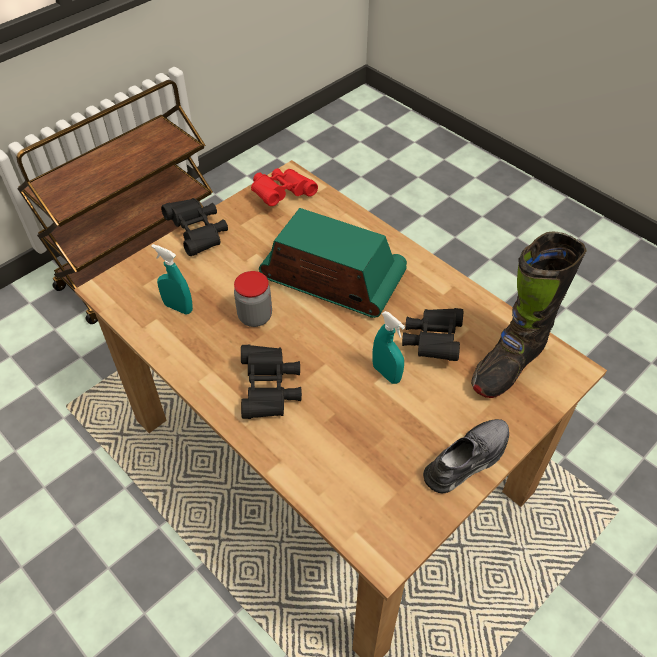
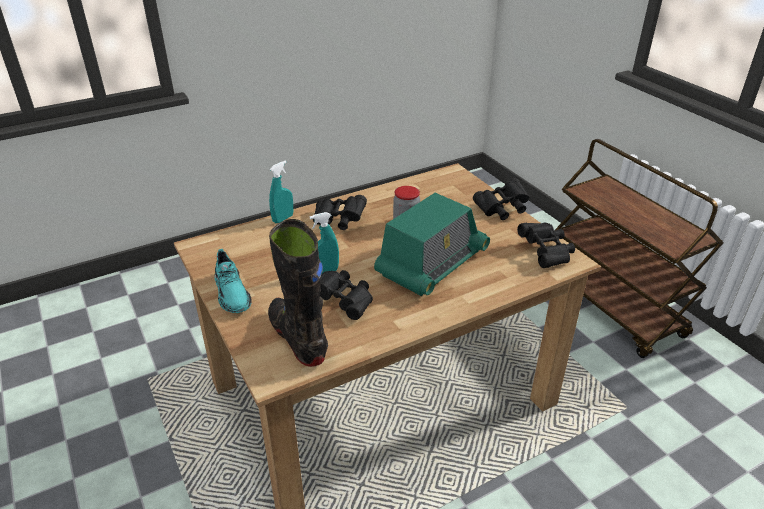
camera: 105 degrees right, 15 degrees down
turquoise spray bottle [151,244,193,315] -> turquoise spray bottle moved to [269,161,293,223]
red binoculars [251,168,318,206] -> black binoculars [517,223,575,268]
grey shoe [423,419,509,493] -> turquoise shoe [214,249,252,313]

